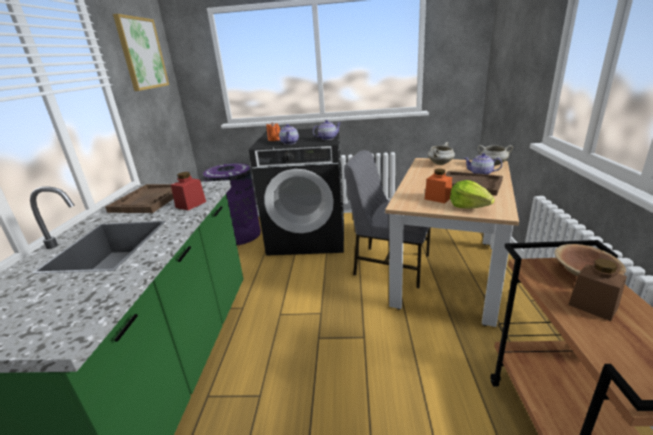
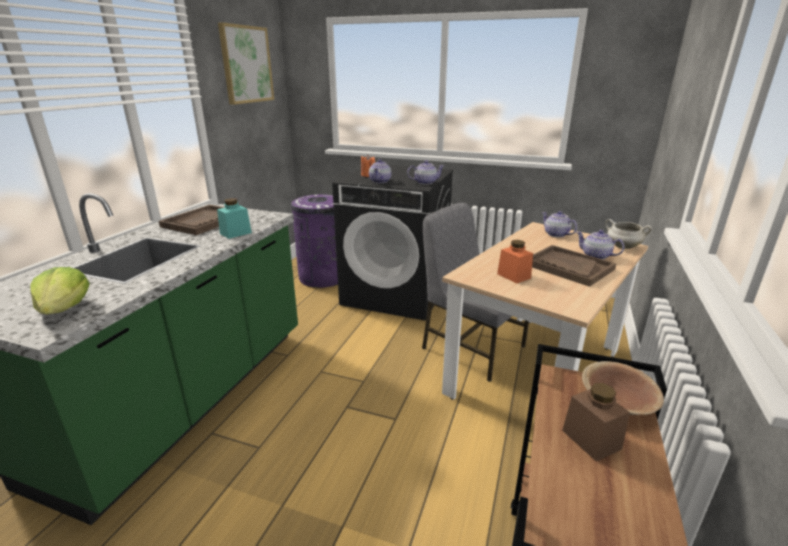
camera: 15 degrees right, 0 degrees up
red jar [171,172,206,210] -> turquoise jar [217,198,252,239]
white cooking pot [428,142,455,165] -> teapot [542,211,577,238]
lettuce [450,180,495,209] -> lettuce moved to [30,267,90,315]

